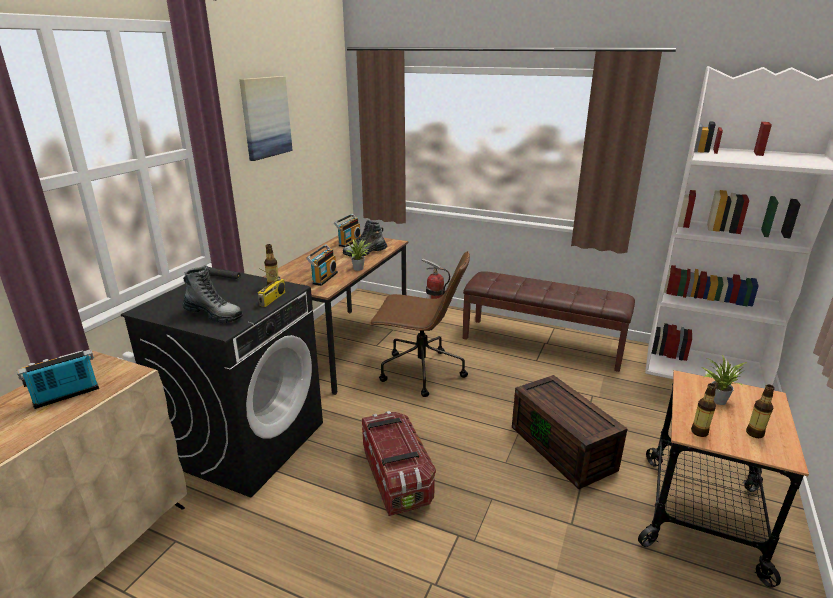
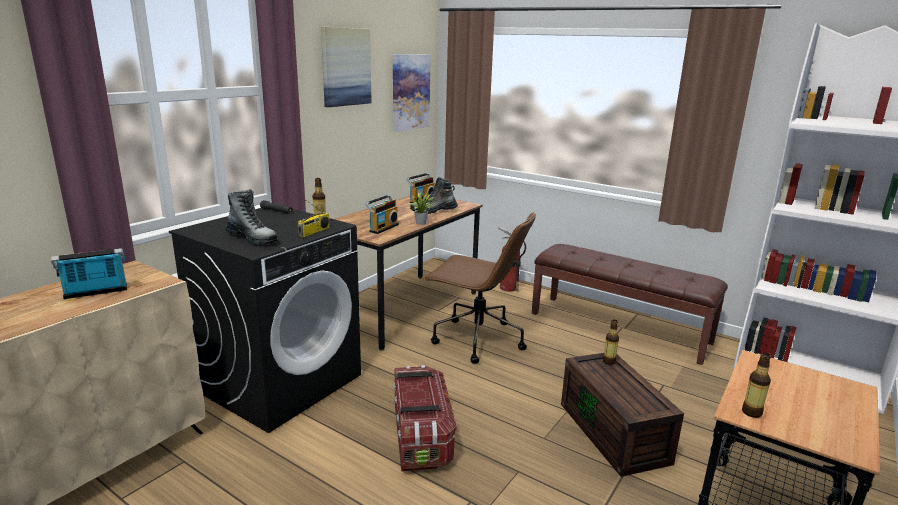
camera: 10 degrees right, 5 degrees down
potted plant [702,355,747,405] -> none
bottle [746,385,775,438] -> bottle moved to [603,320,619,365]
none -> picture [393,54,431,132]

